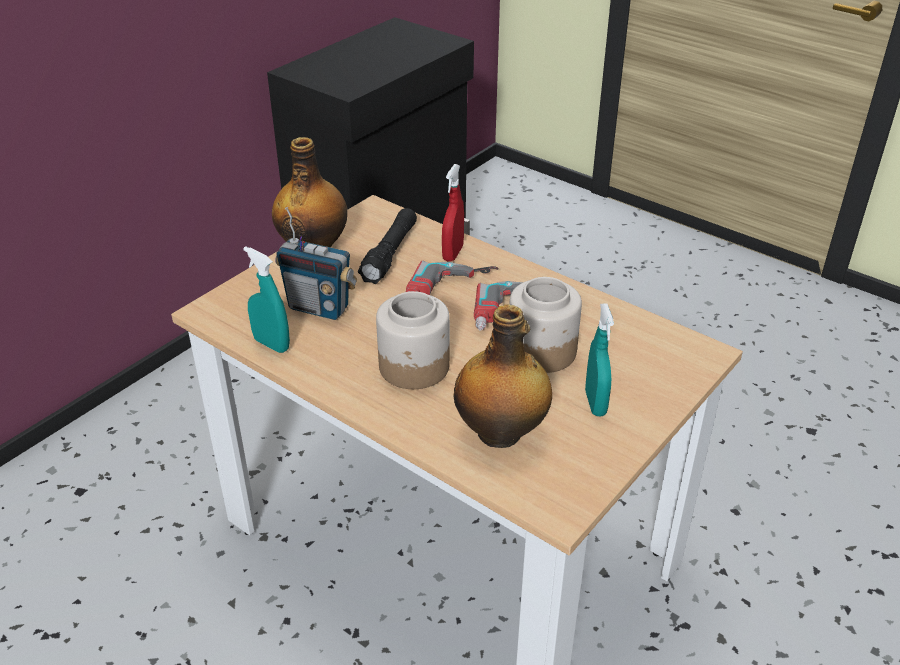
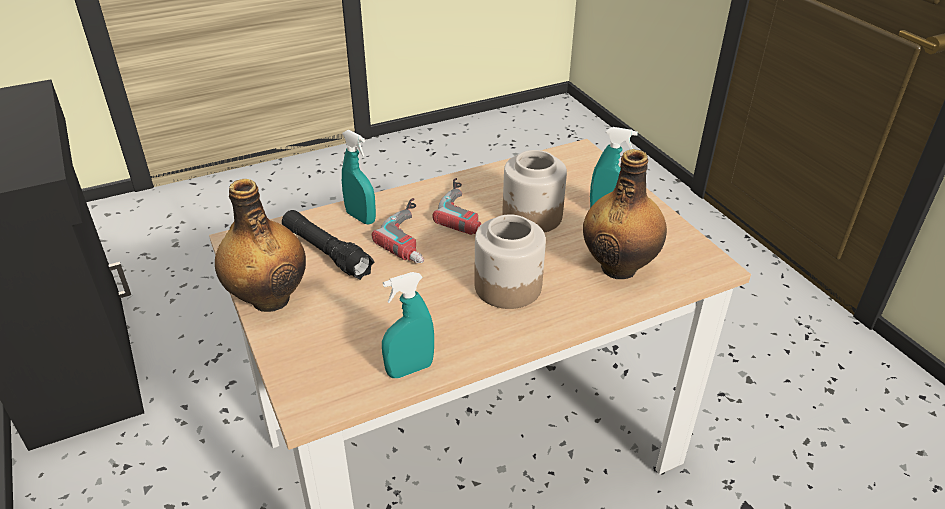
camera: 65 degrees left, 0 degrees up
radio [275,207,358,320] -> none
red spray bottle [442,164,464,262] -> turquoise spray bottle [342,130,376,224]

